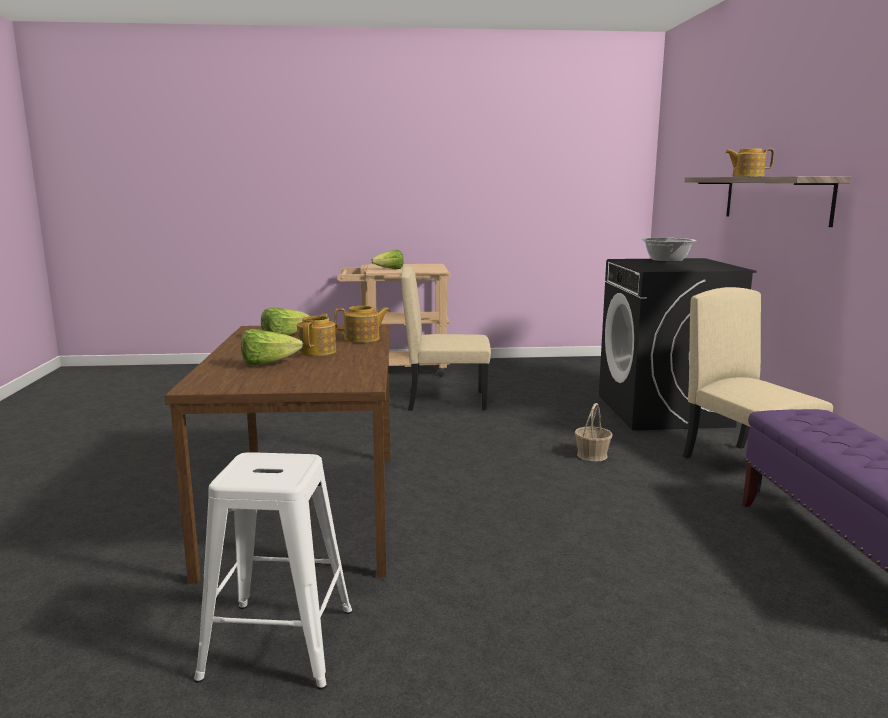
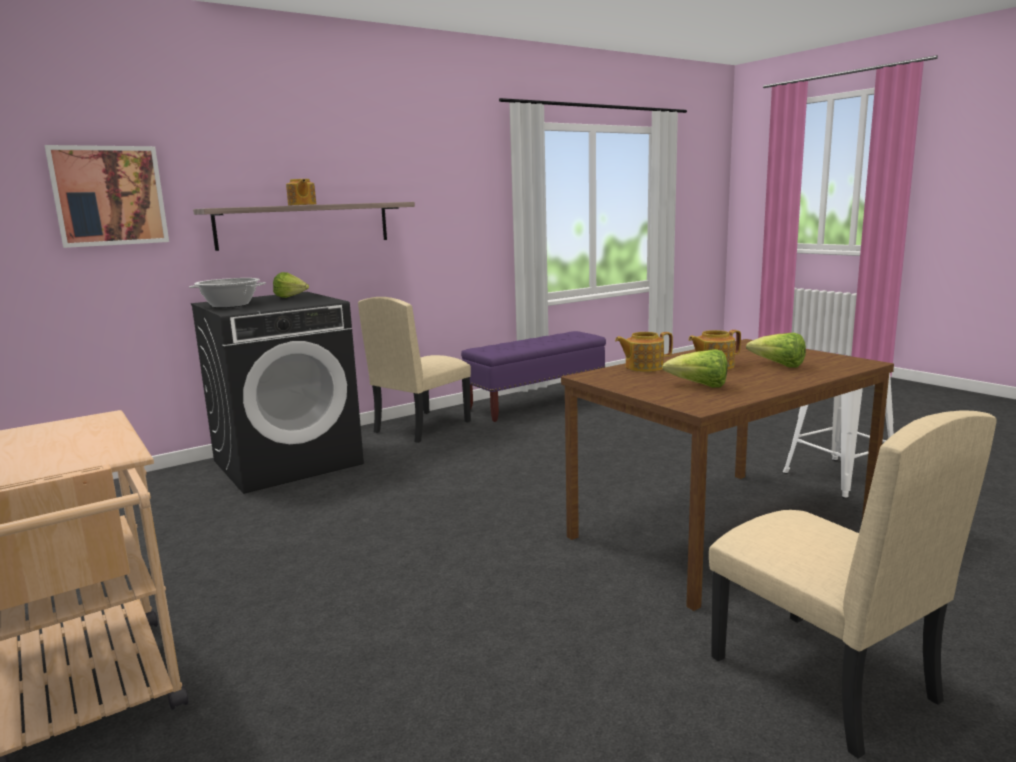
camera: 120 degrees left, 0 degrees up
teapot [334,306,390,343] -> teapot turned 60 degrees counterclockwise [615,332,673,372]
lettuce [371,250,404,269] -> lettuce moved to [273,272,309,298]
beige chair [401,266,491,411] -> beige chair moved to [709,410,997,759]
basket [575,403,612,461] -> none
none -> picture [44,145,169,248]

